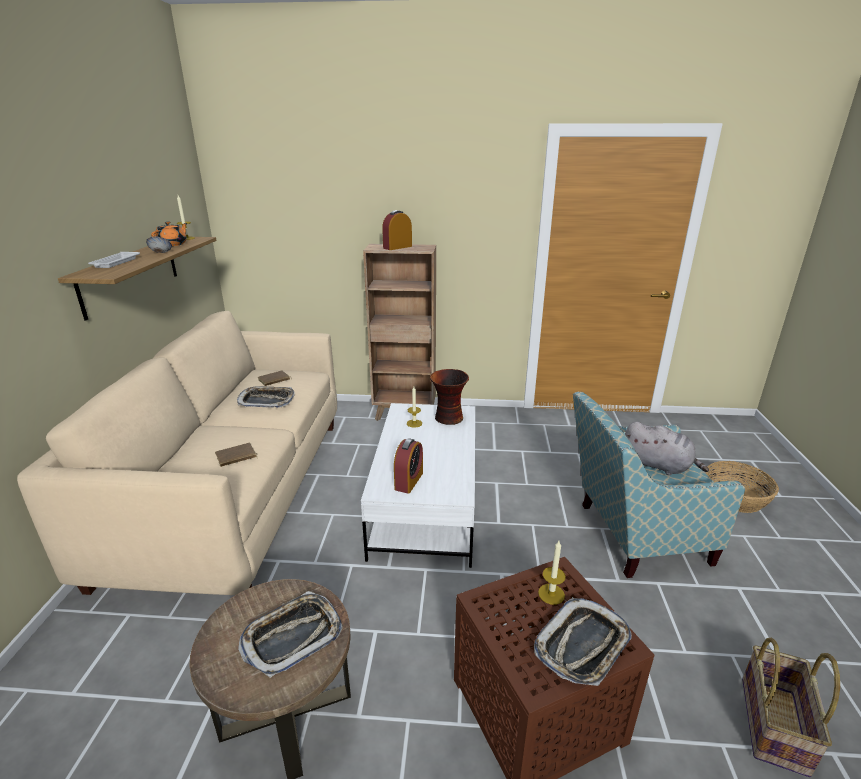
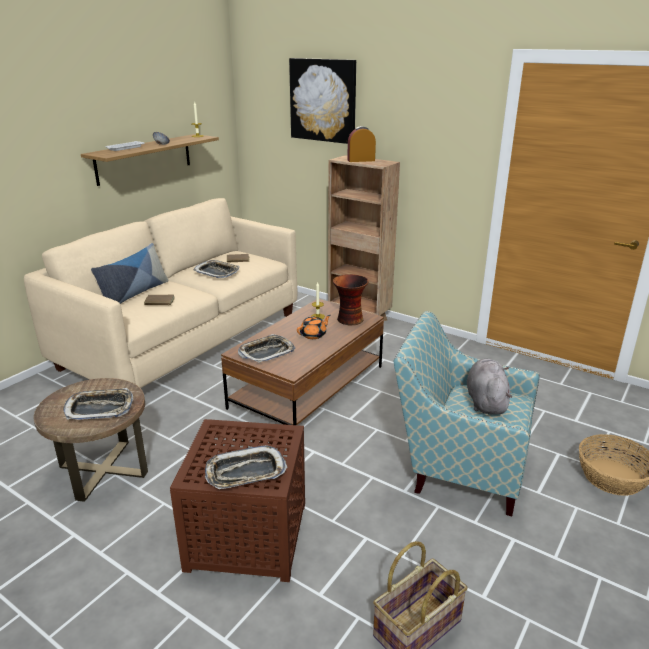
camera: 30 degrees right, 0 degrees up
orange teapot [151,221,187,246] -> orange teapot moved to [297,315,331,339]
white coffee table [361,403,475,568] -> brown coffee table [221,299,384,425]
alarm clock [394,438,423,494] -> tray [238,334,295,363]
candle [538,541,566,605] -> none
grey plush toy [625,422,709,475] -> grey plush toy turned 150 degrees counterclockwise [467,359,512,415]
none -> pillow [91,243,169,304]
none -> picture [289,58,356,144]

